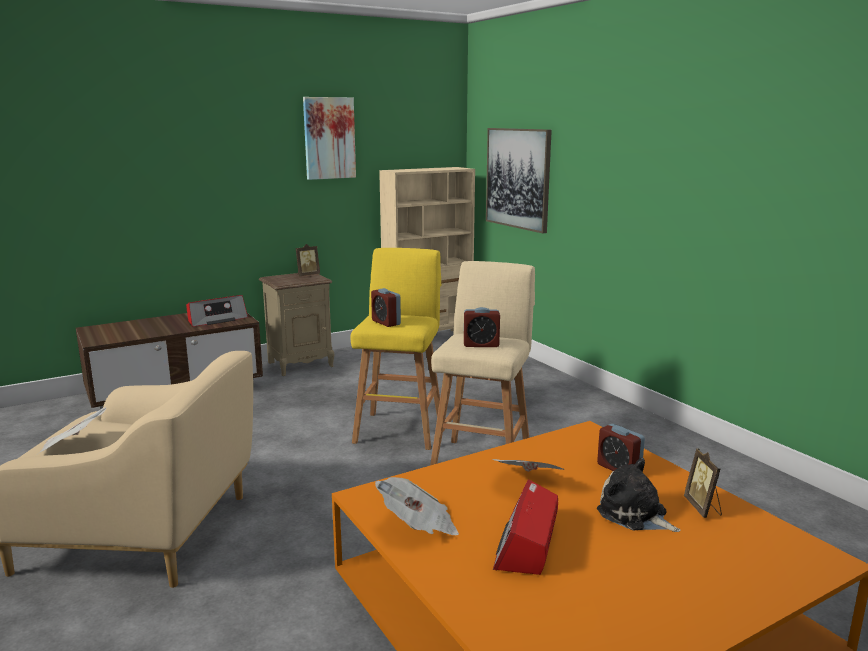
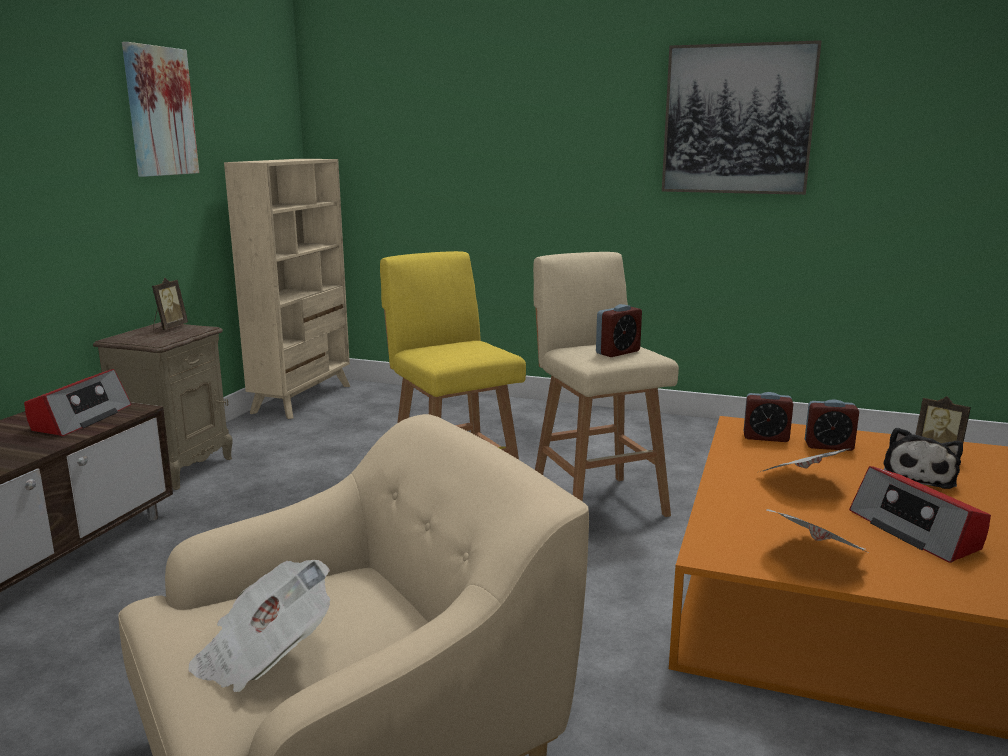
camera: 40 degrees left, 0 degrees up
alarm clock [371,288,401,327] -> alarm clock moved to [744,392,793,442]
picture [486,128,552,233] -> picture moved to [662,40,821,195]
plush toy [597,458,681,532] -> plush toy turned 75 degrees counterclockwise [884,427,963,489]

